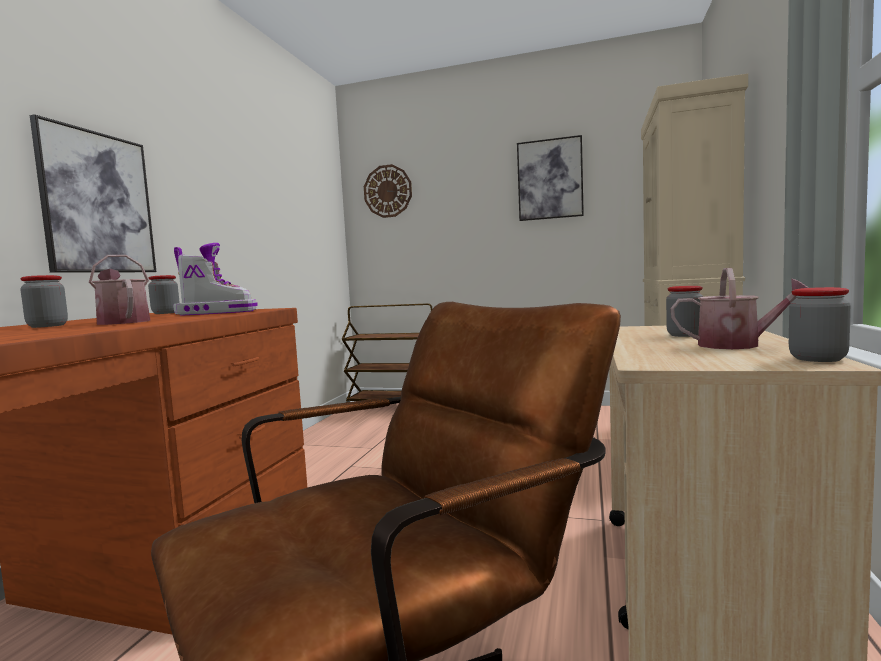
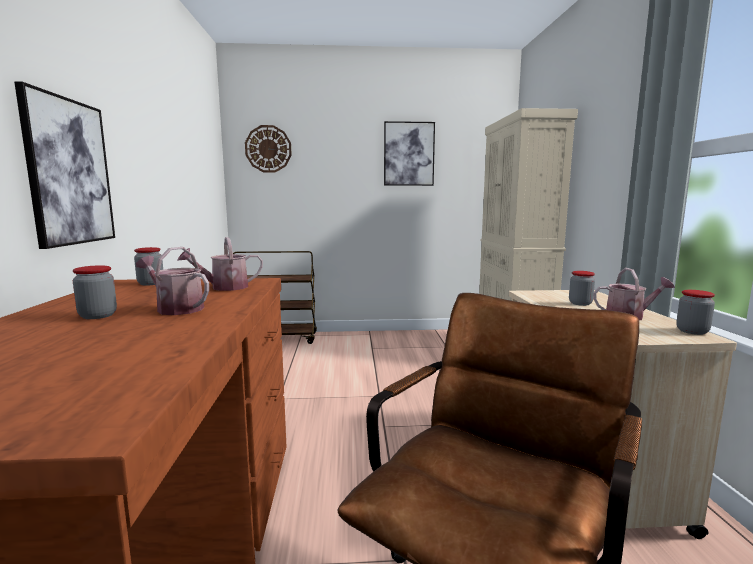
camera: 20 degrees left, 5 degrees up
boot [173,243,257,315] -> watering can [177,237,263,291]

